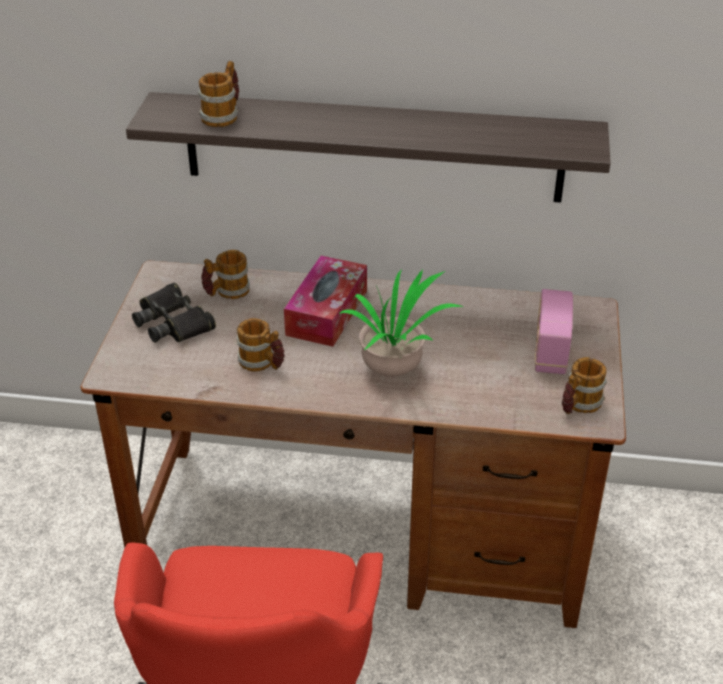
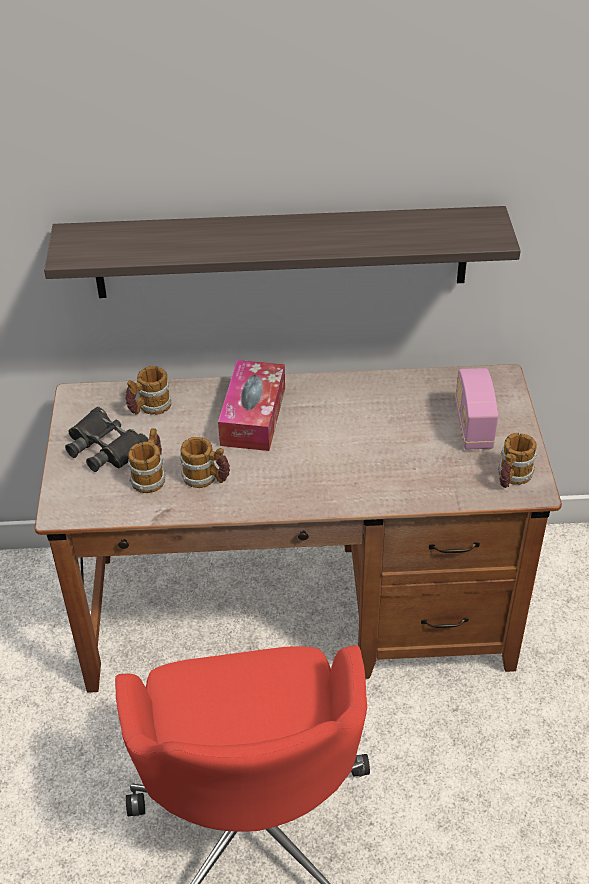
camera: 10 degrees left, 5 degrees up
mug [198,61,239,127] -> mug moved to [127,428,166,493]
potted plant [339,269,464,376] -> none

